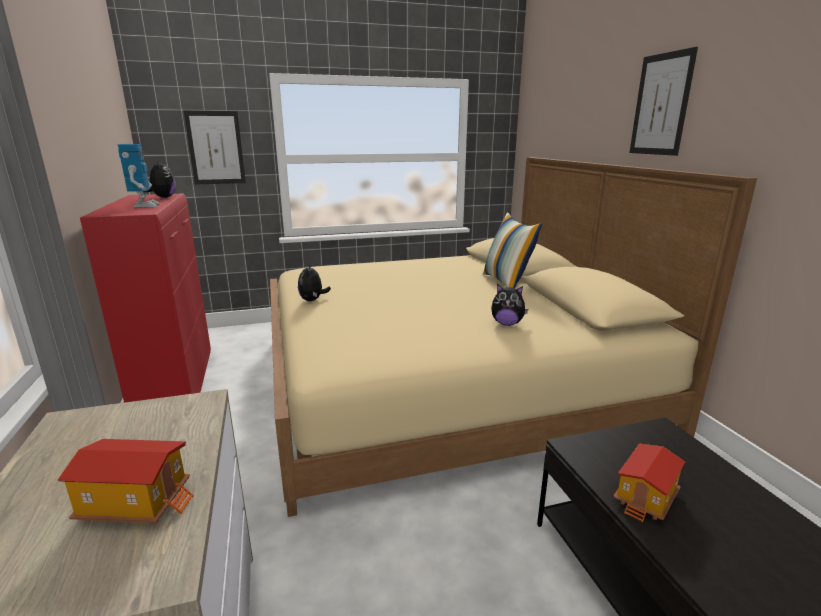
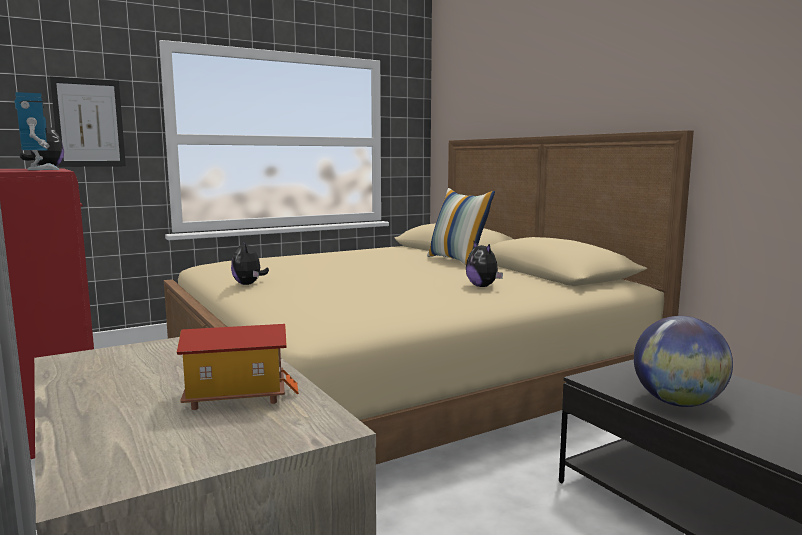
camera: 15 degrees left, 10 degrees down
plush toy [491,284,528,326] -> plush toy turned 60 degrees clockwise [466,240,503,287]
toy house [613,444,685,523] -> globe [634,316,733,407]
picture [629,47,698,156] -> none

